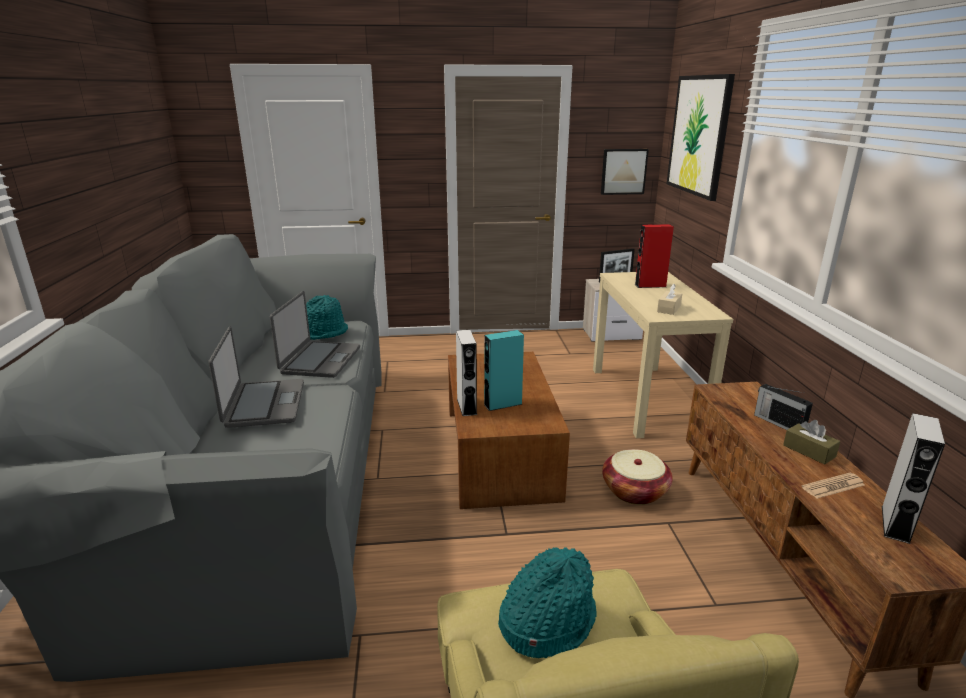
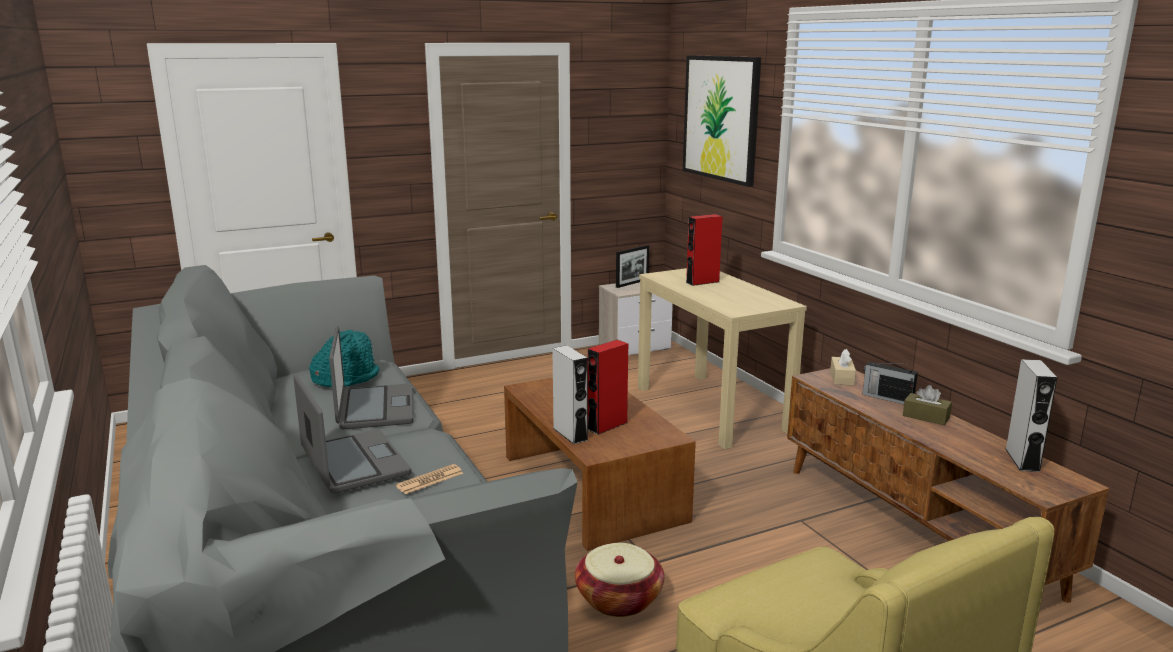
camera: 20 degrees left, 5 degrees down
turquoise speaker [484,330,524,411] -> red speaker [588,340,628,435]
turquoise hat [498,547,597,658] -> none
picture [601,149,649,195] -> none
basket [602,449,673,505] -> basket moved to [575,543,664,617]
beige tissue box [657,284,682,315] -> beige tissue box moved to [830,349,856,386]
newspaper [802,473,865,499] -> newspaper moved to [396,464,463,494]

